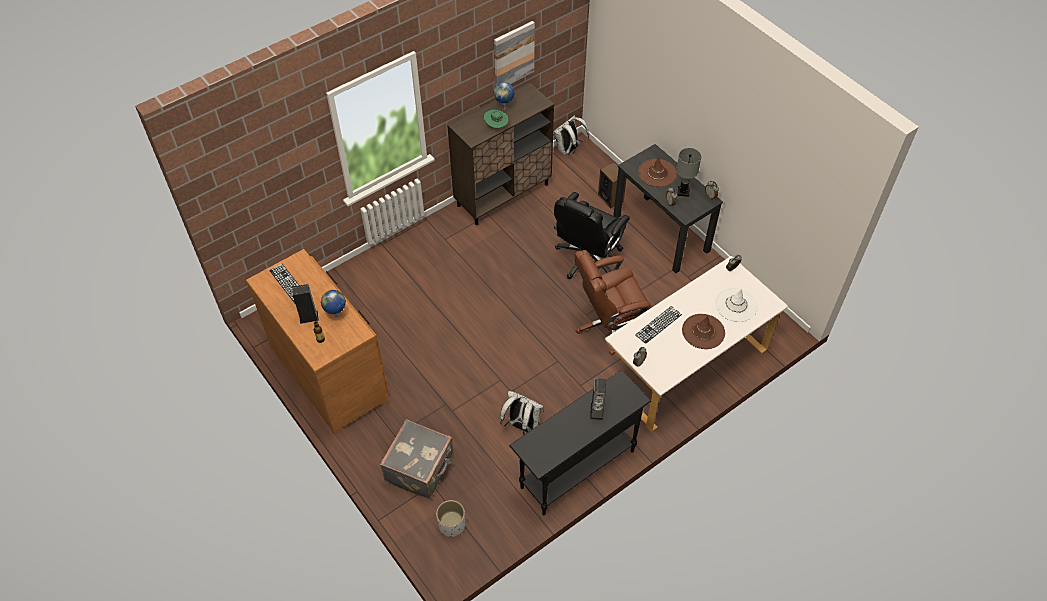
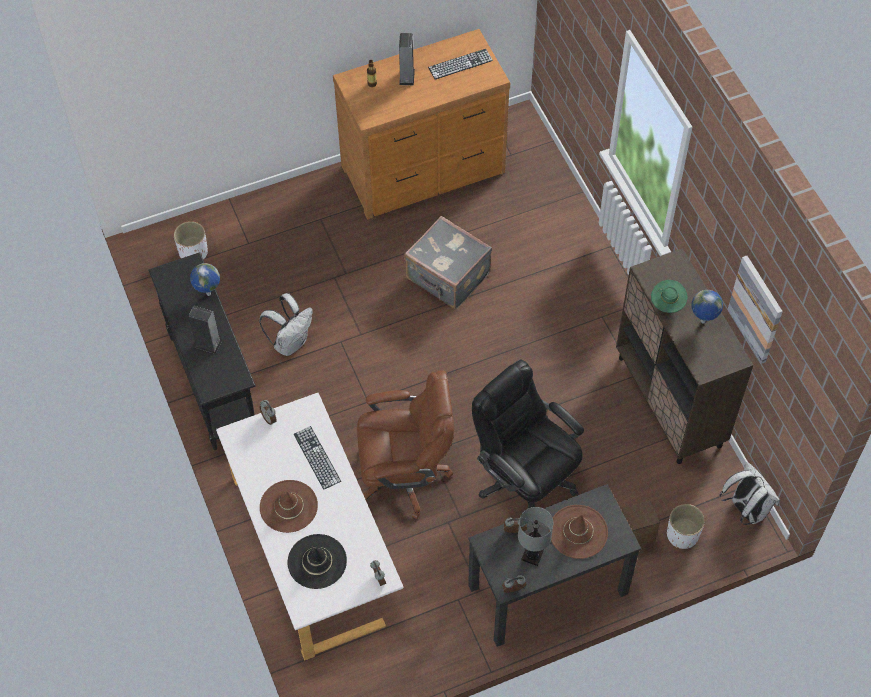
camera: 105 degrees right, 5 degrees up
globe [321,290,346,317] -> globe moved to [190,263,220,296]
grey suitcase [380,419,454,499] -> grey suitcase moved to [404,216,492,310]
brown office chair [574,250,651,355] -> brown office chair turned 90 degrees clockwise [357,370,454,519]
white hat [715,288,758,322] -> black hat [288,534,347,589]
none -> white planter [667,504,705,549]

